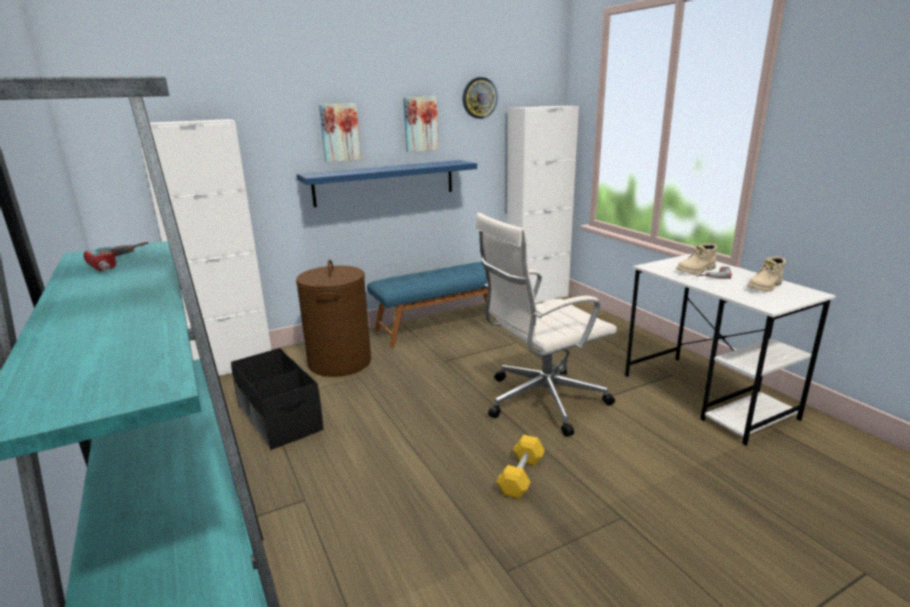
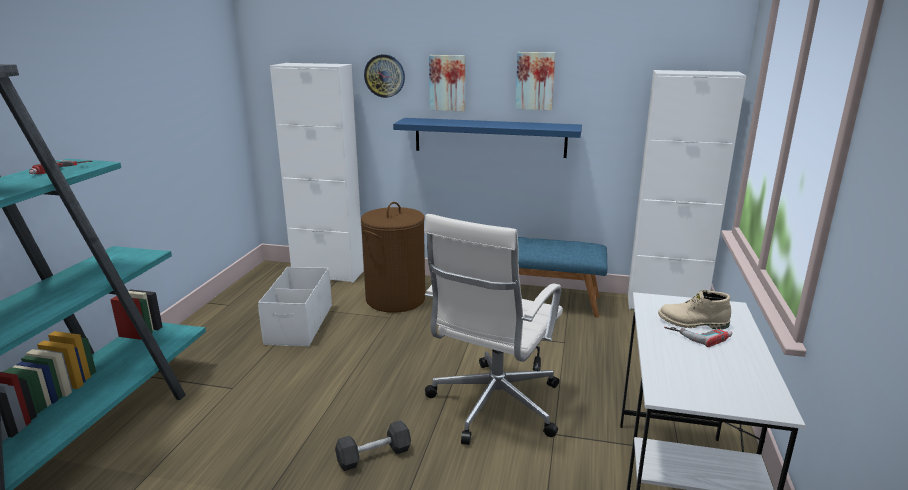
camera: 40 degrees right, 0 degrees up
black storage box [231,348,324,450] -> white storage box [258,267,332,346]
wall clock [462,77,498,119] -> wall clock moved to [364,54,405,98]
white office chair [475,213,617,437] -> white office chair turned 75 degrees counterclockwise [424,214,563,445]
yellow dumbbell [496,435,545,499] -> black dumbbell [335,420,411,471]
beige boot [747,256,786,292] -> none

